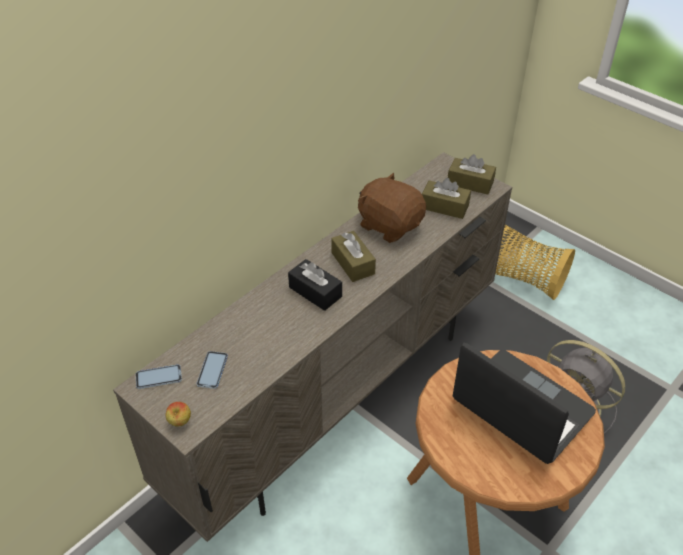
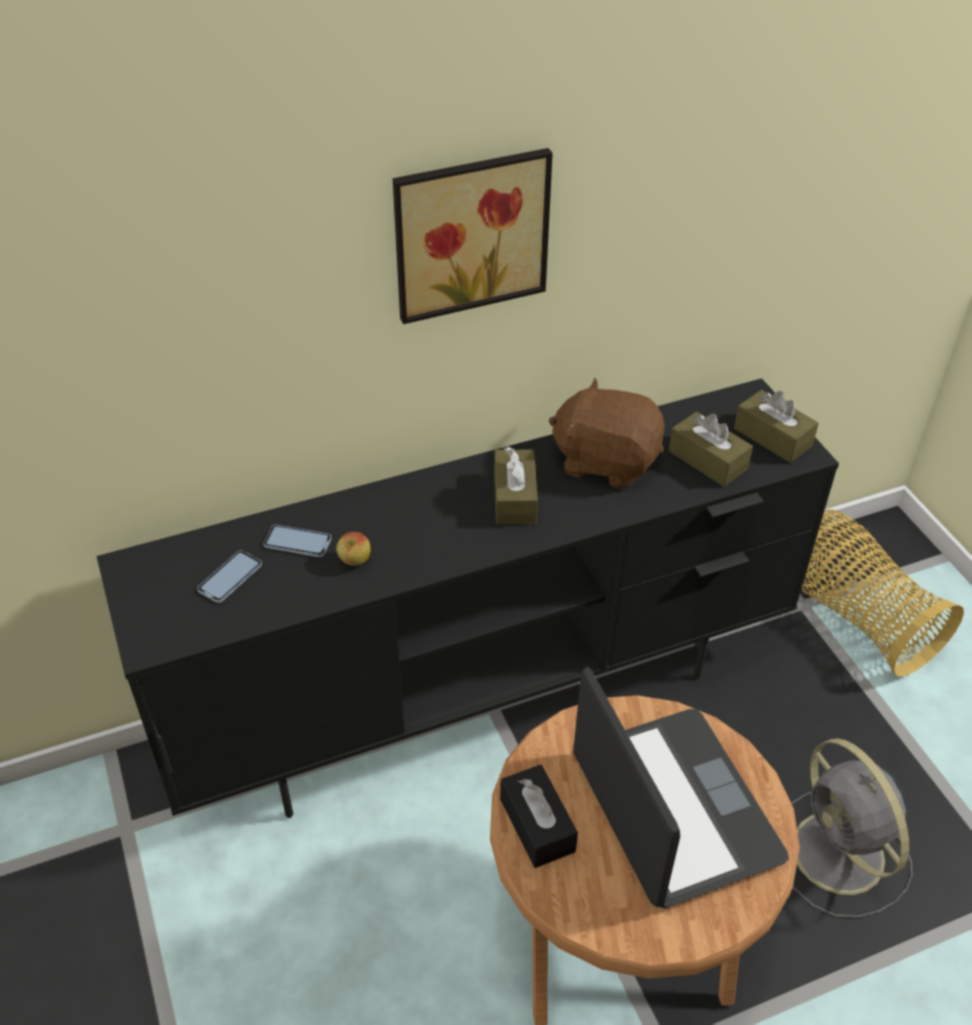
camera: 25 degrees right, 0 degrees up
beige tv stand [113,152,512,542] -> black tv stand [97,378,839,818]
phone [136,364,182,389] -> phone moved to [263,525,332,557]
apple [166,402,191,427] -> apple moved to [336,532,371,566]
black tissue box [288,259,342,311] -> black tissue box moved to [500,765,578,868]
brown plush toy [358,172,426,243] -> brown plush toy turned 45 degrees counterclockwise [549,378,665,489]
none -> picture [393,148,553,324]

